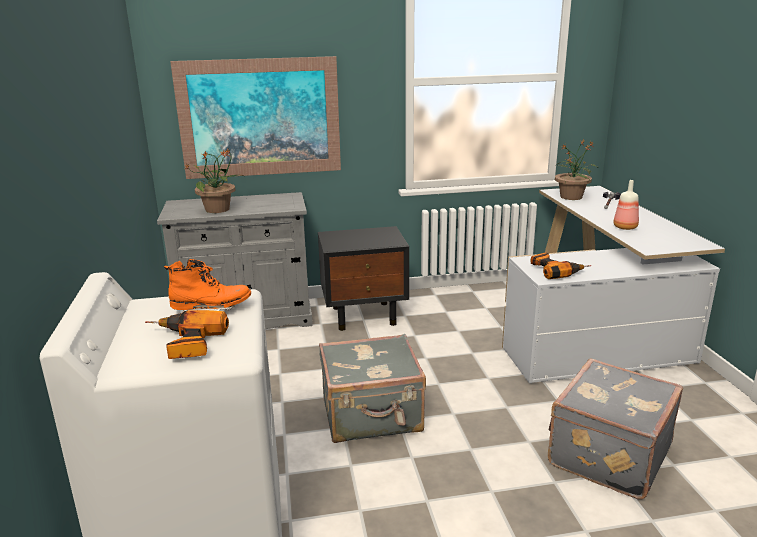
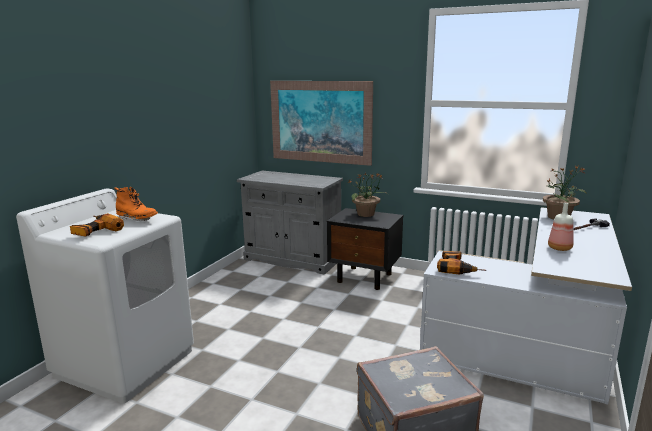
camera: 35 degrees right, 5 degrees down
potted plant [184,149,244,213] -> potted plant moved to [348,173,388,217]
grey suitcase [319,334,426,443] -> none

